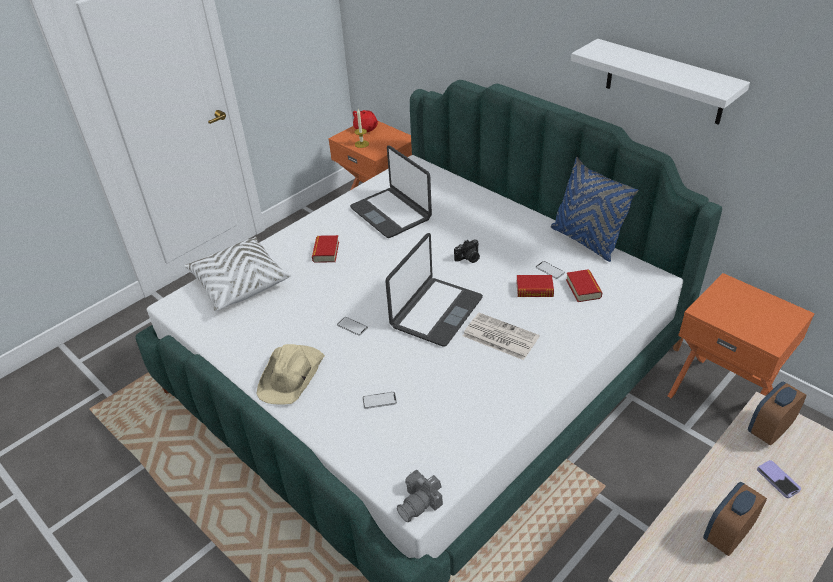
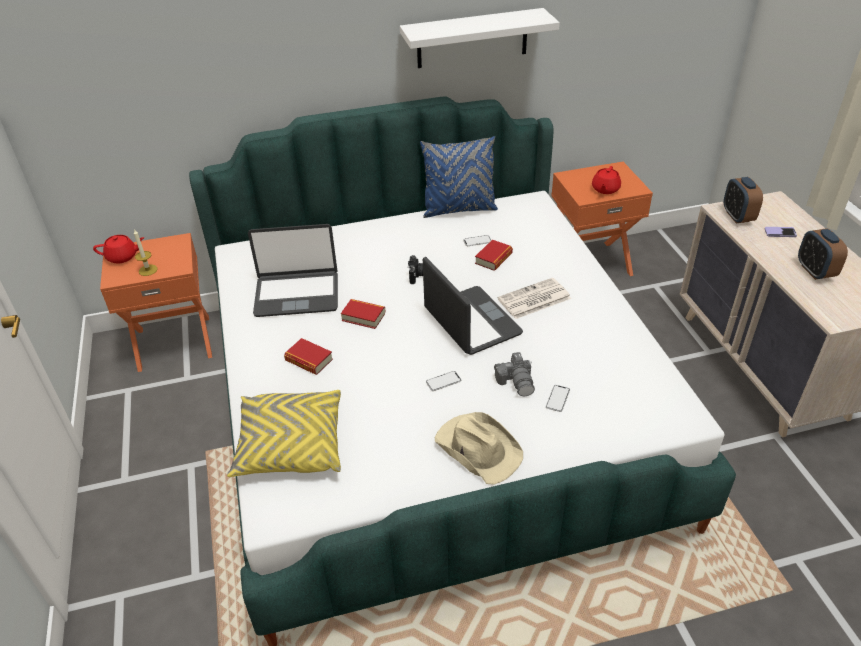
camera: 60 degrees left, 0 degrees up
white pillow [184,237,291,311] -> yellow pillow [227,390,341,477]
camera [397,470,443,522] -> camera moved to [494,352,535,397]
book [566,269,603,302] -> book moved to [341,299,386,329]
none -> red teapot [592,166,621,194]

